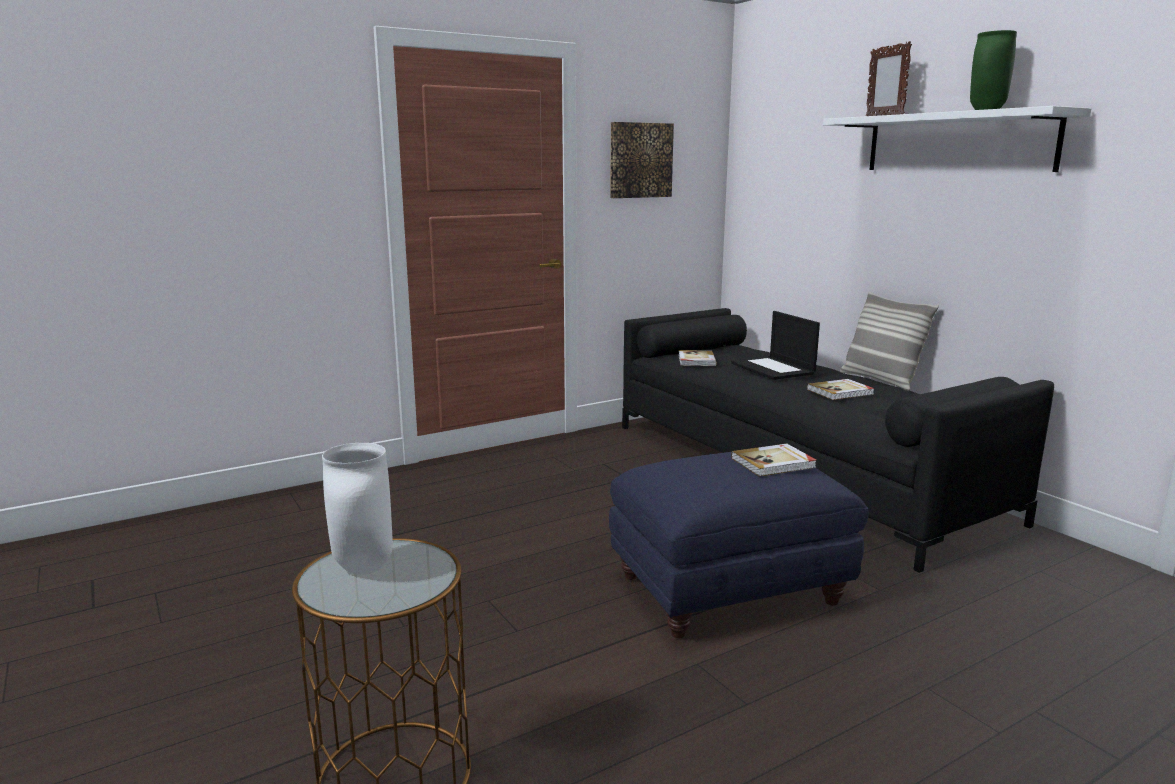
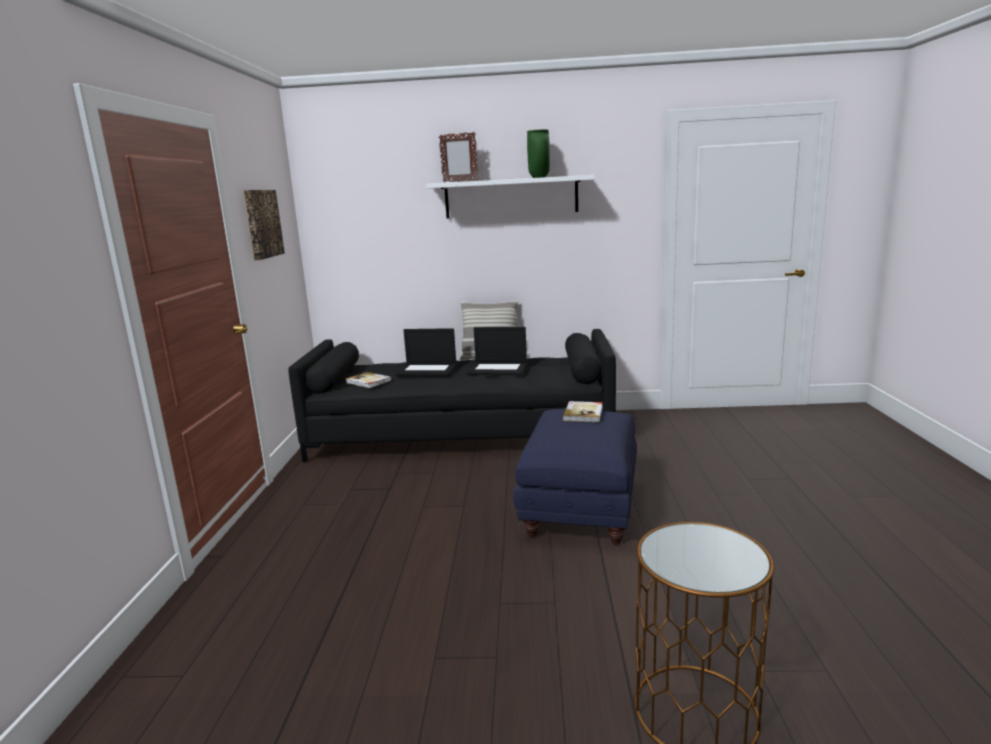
camera: 55 degrees left, 0 degrees up
white vase [322,443,393,575] -> none
book [807,379,875,400] -> laptop [467,327,527,375]

